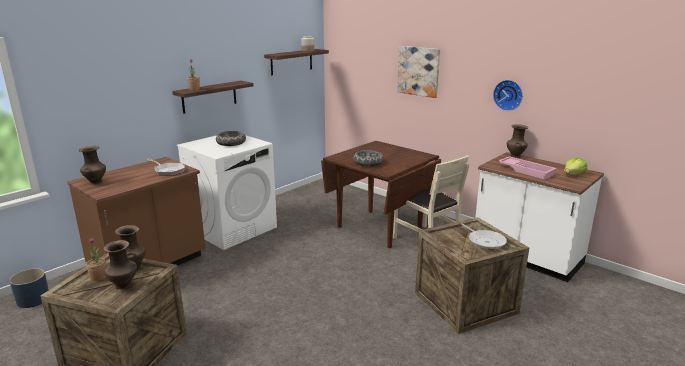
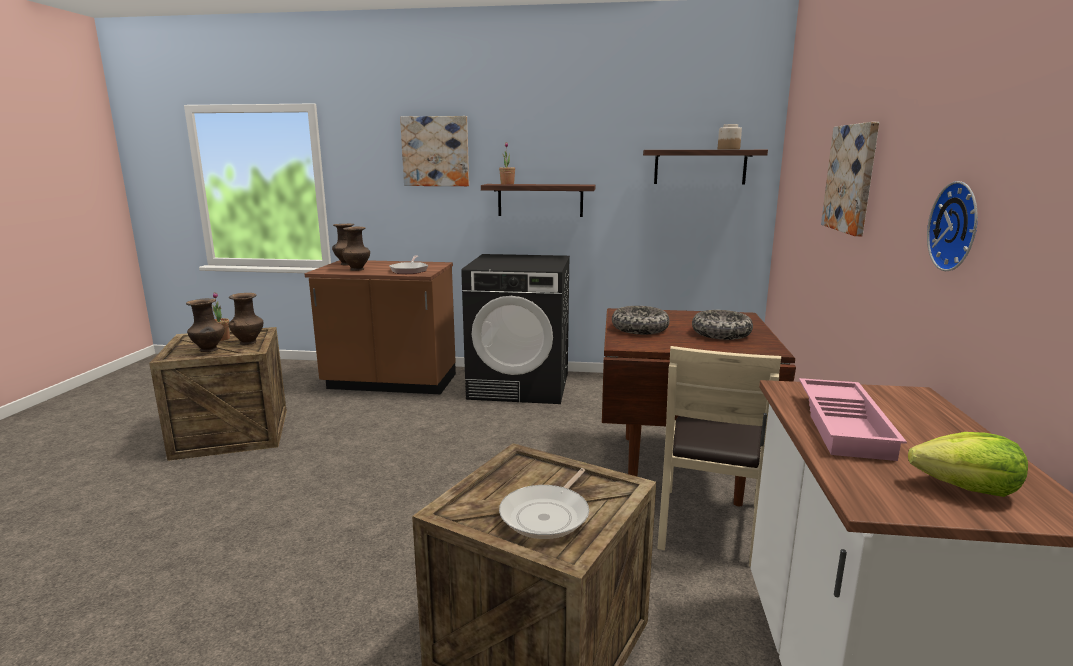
camera: 55 degrees right, 5 degrees down
blue planter [9,268,49,308] -> none
white washing machine [177,135,277,250] -> black washing machine [461,254,570,404]
bowl [216,131,246,146] -> bowl moved to [692,310,753,340]
brown vase [507,124,528,158] -> brown vase moved to [342,227,370,271]
none -> picture [400,116,469,186]

